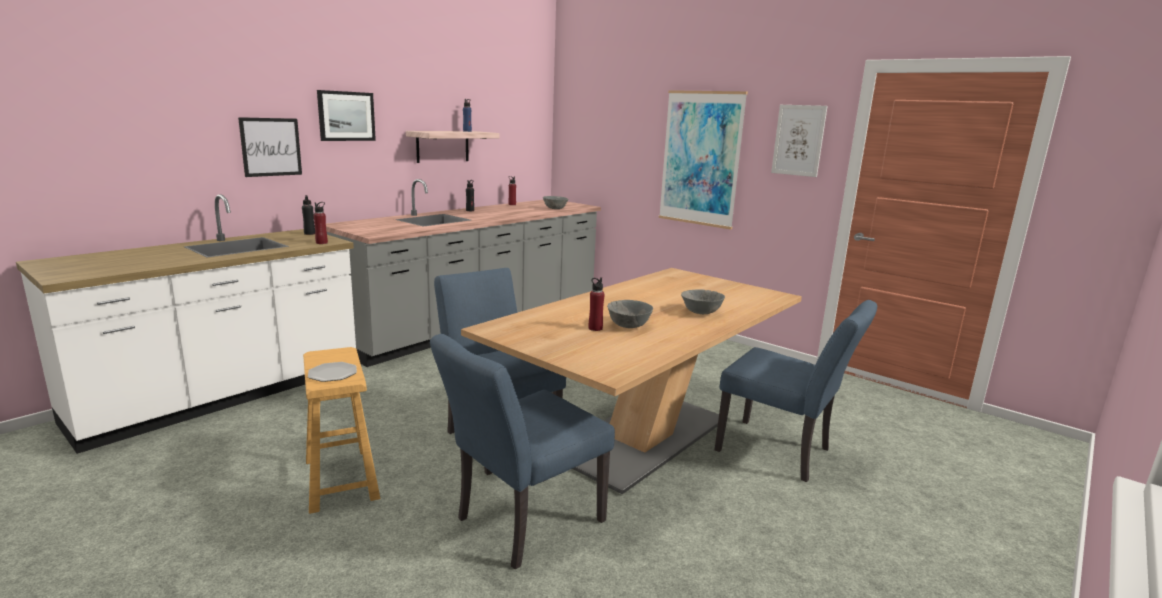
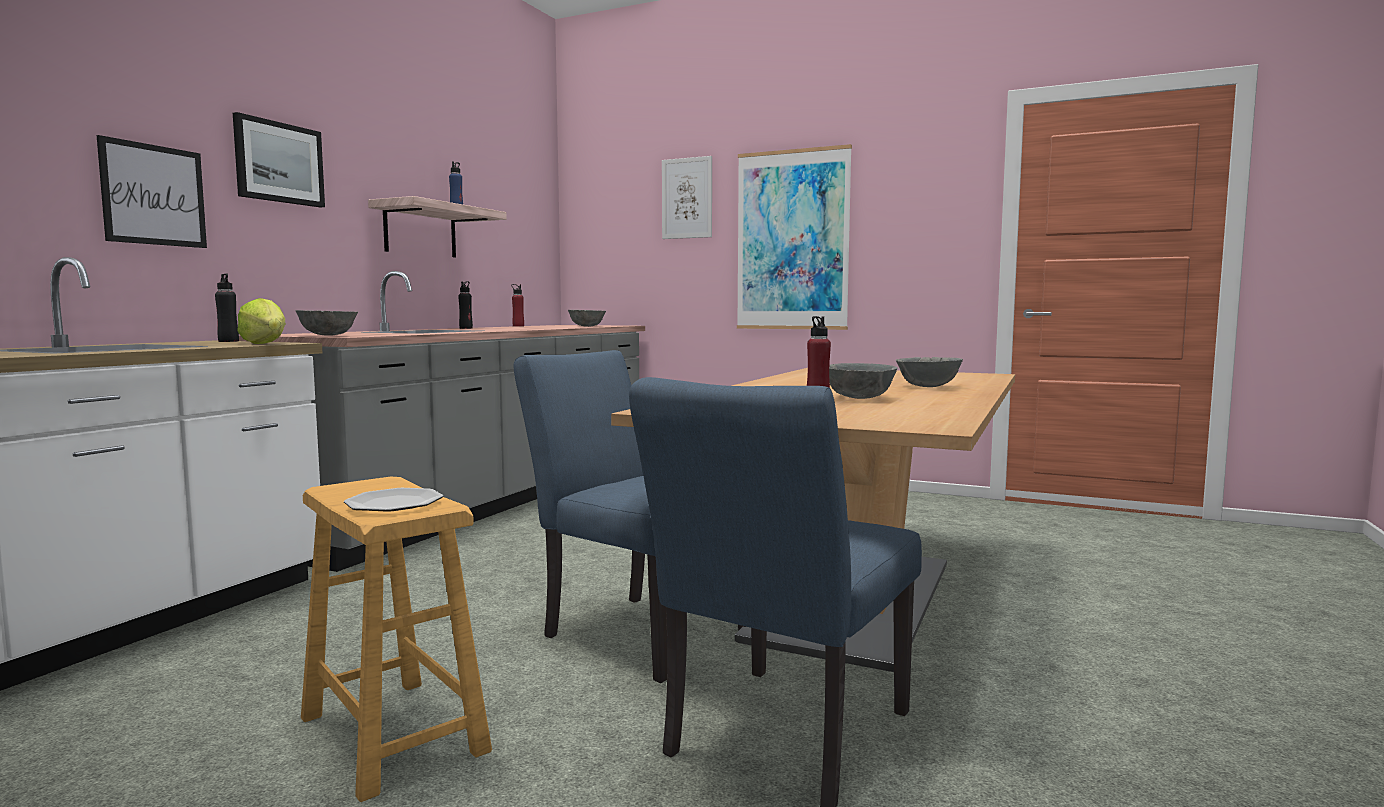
camera: 15 degrees left, 10 degrees down
red bottle [313,202,328,244] -> lettuce [237,298,286,344]
blue chair [715,300,877,482] -> none
picture [771,105,828,177] -> picture moved to [662,156,712,239]
none -> grey bowl [295,310,358,336]

